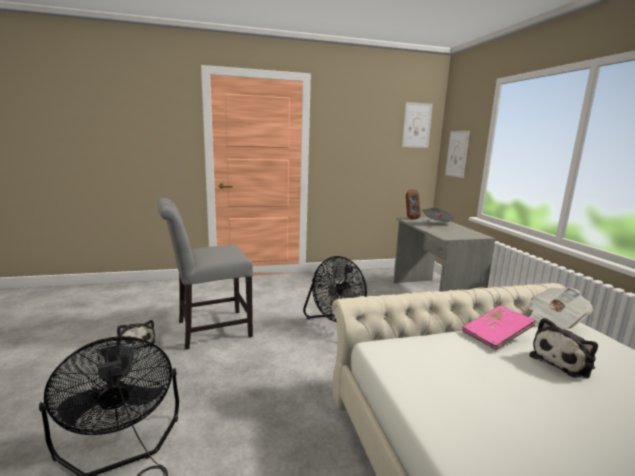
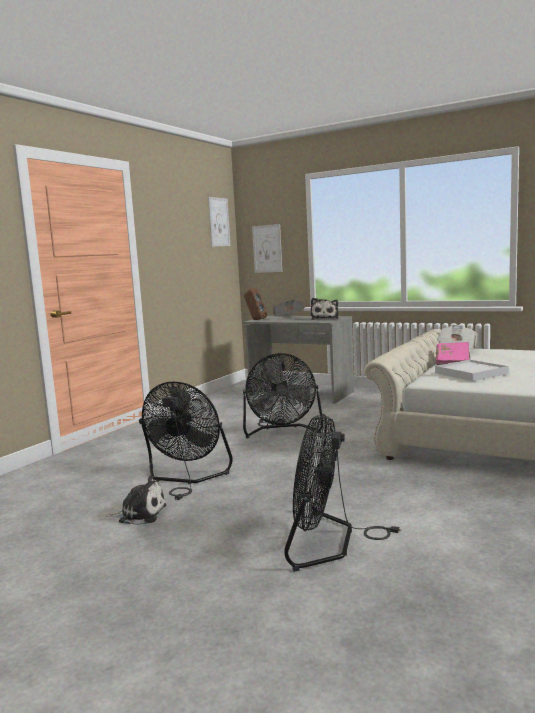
camera: 45 degrees left, 5 degrees down
grey chair [157,198,253,349] -> black fan [139,382,233,500]
plush toy [529,318,598,379] -> plush toy moved to [311,298,338,320]
none -> white tray [435,360,509,381]

